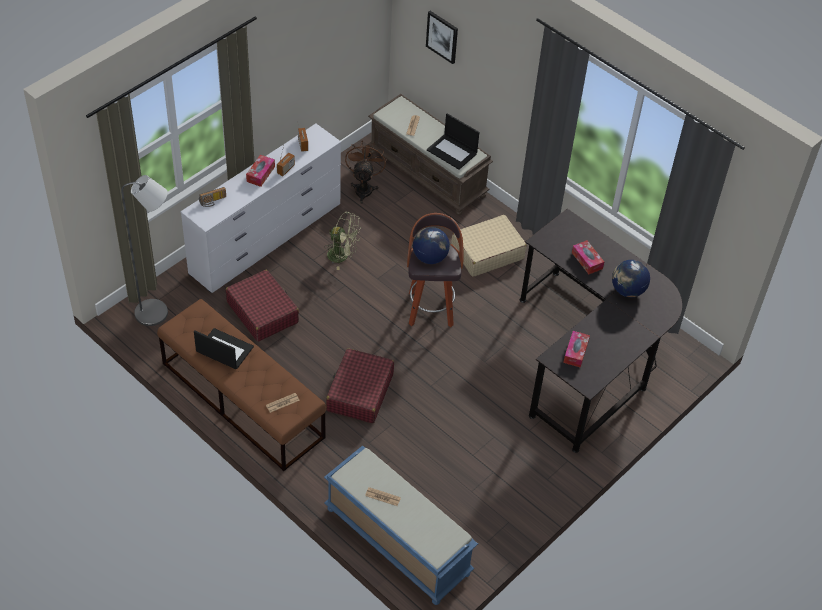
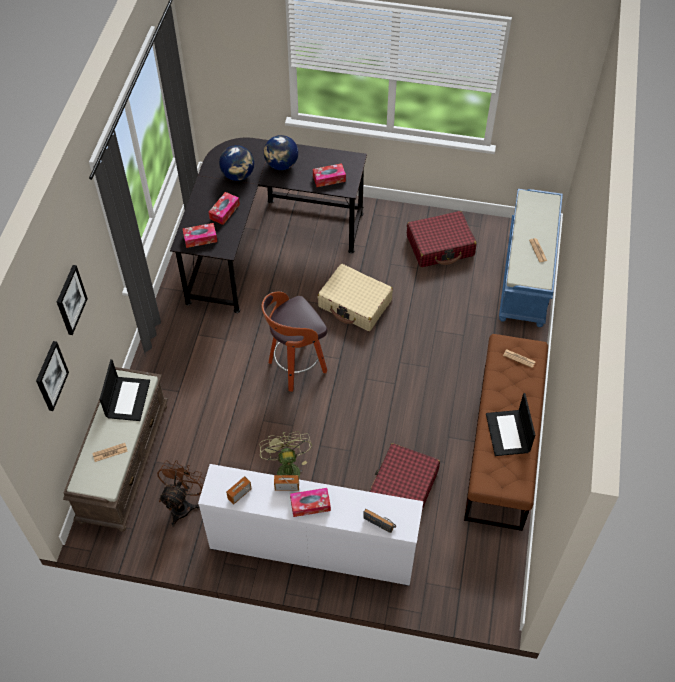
camera: 120 degrees left, 5 degrees up
grey floor lamp [121,175,168,326] -> none
red suitcase [326,348,394,423] -> red suitcase moved to [407,211,477,267]
brown fan [345,142,387,204] -> brown fan turned 135 degrees clockwise [157,460,205,527]
globe [413,227,450,264] -> globe moved to [264,135,298,170]
beige suitcase [451,215,527,277] -> beige suitcase moved to [317,264,393,331]
none -> picture [57,265,88,335]
none -> tissue box [183,223,217,248]

